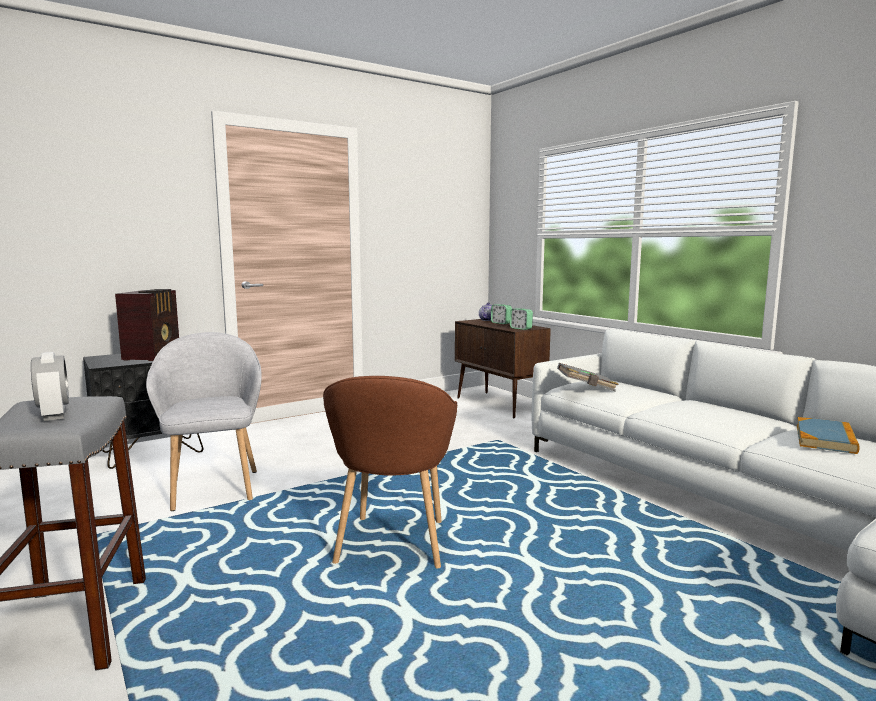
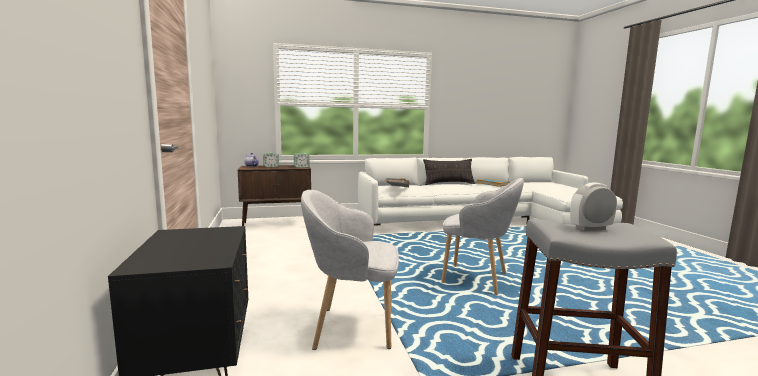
camera: 70 degrees left, 0 degrees up
radio [115,289,179,361] -> none
brown armchair [323,376,457,568] -> grey armchair [441,178,524,295]
none -> pillow [423,159,475,185]

